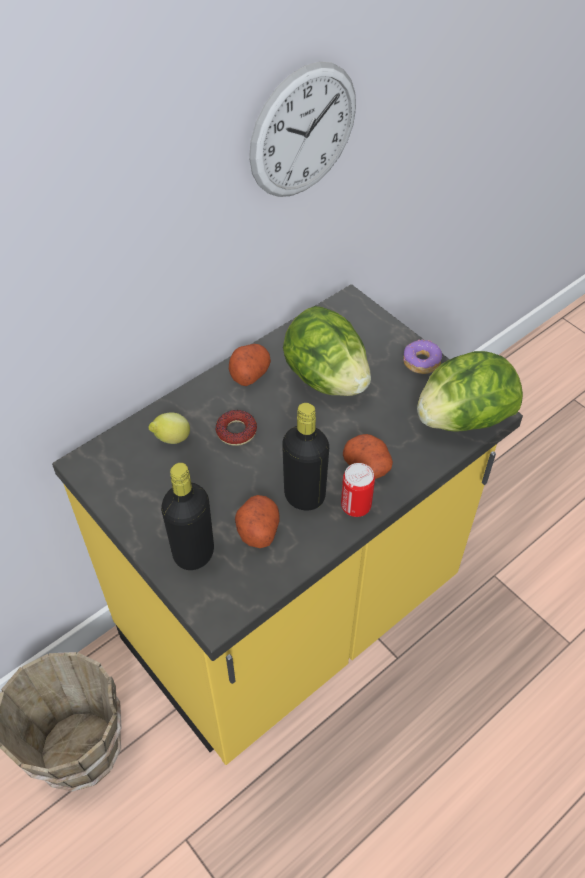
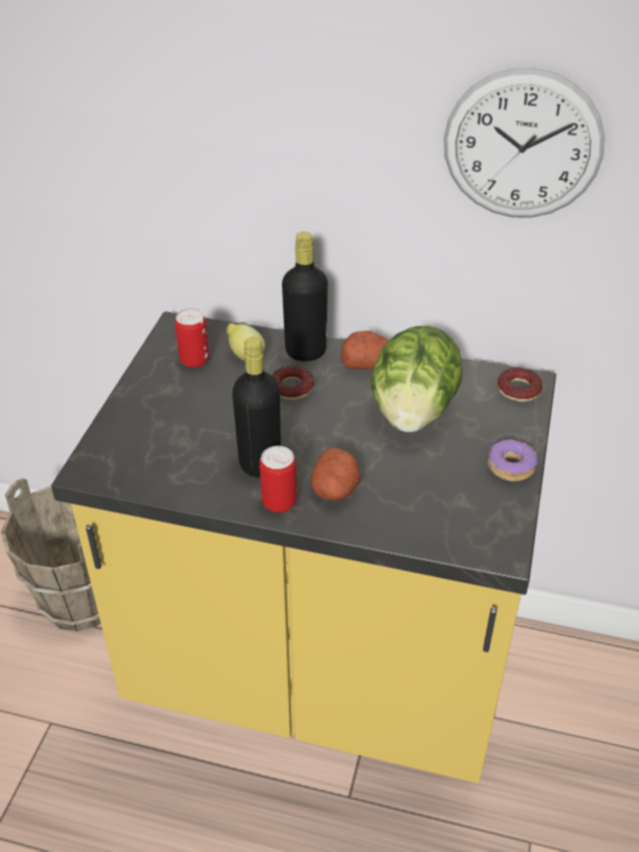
camera: 55 degrees right, 10 degrees down
black bottle [161,463,214,570] -> black bottle moved to [282,232,328,361]
potato [235,495,280,548] -> none
lettuce [417,351,523,432] -> none
none -> can [175,308,209,368]
none -> donut [497,368,542,402]

